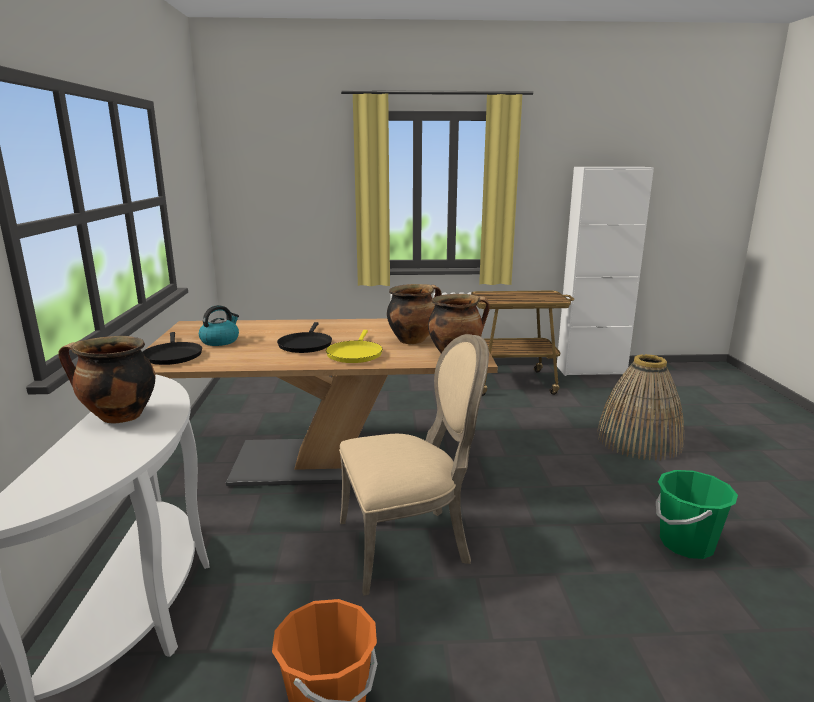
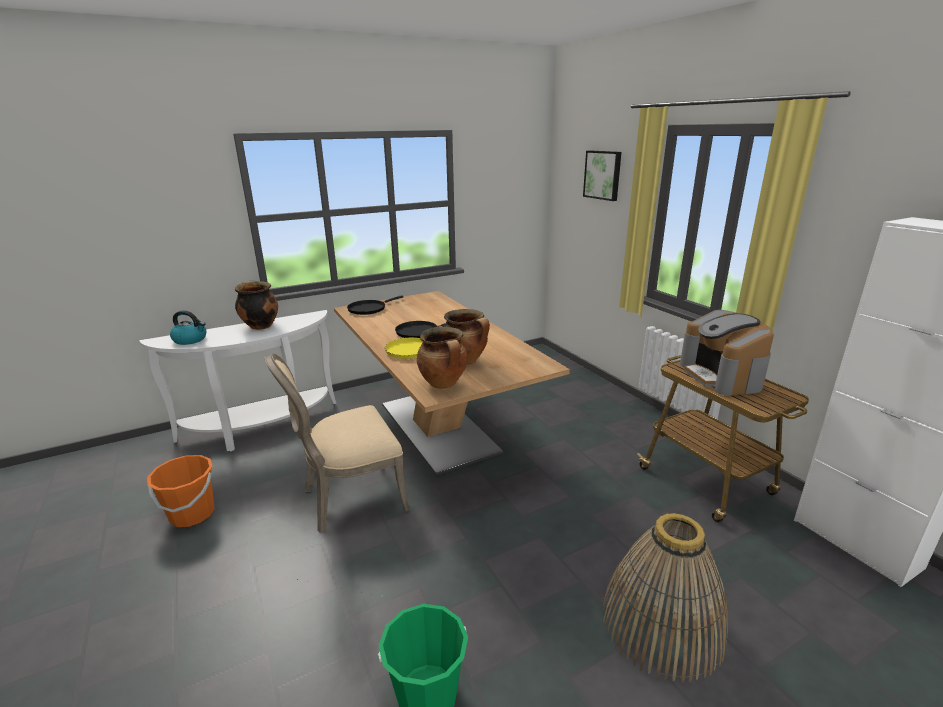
camera: 65 degrees right, 5 degrees up
kettle [199,305,239,346] -> kettle moved to [170,310,206,345]
beige chair [339,334,489,596] -> beige chair turned 105 degrees clockwise [264,354,410,533]
none -> picture [583,151,622,201]
none -> coffee machine [680,310,774,396]

